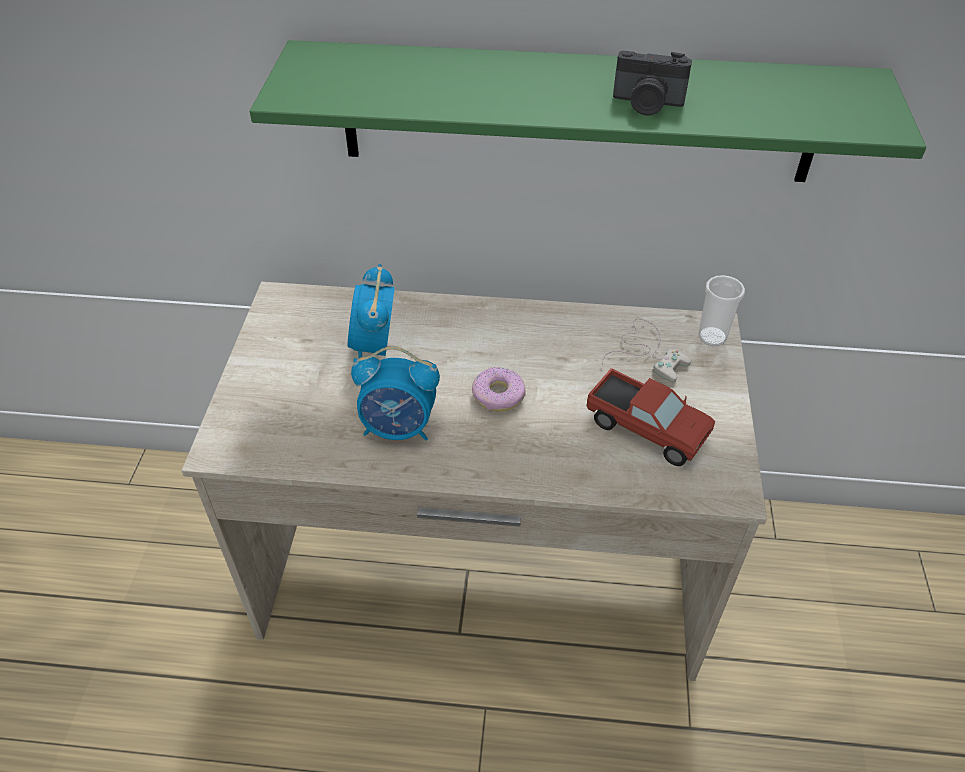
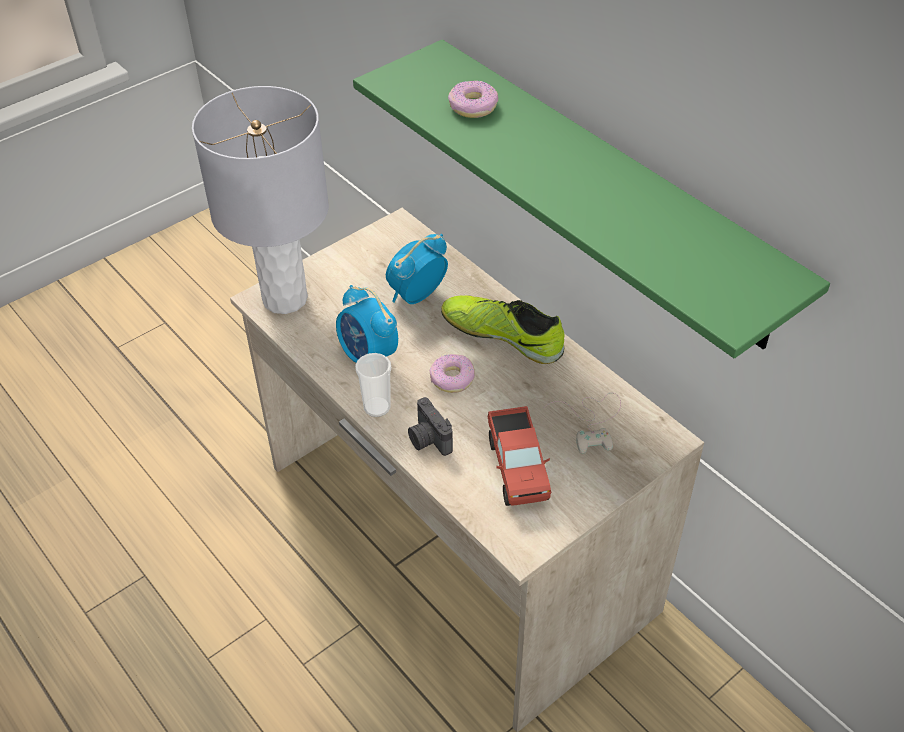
camera: 45 degrees right, 0 degrees up
camera [613,51,692,115] -> camera moved to [408,397,453,456]
cup [698,275,745,346] -> cup moved to [355,353,391,417]
none -> grey table lamp [192,86,329,314]
none -> shoe [441,295,565,364]
none -> donut [448,80,498,118]

